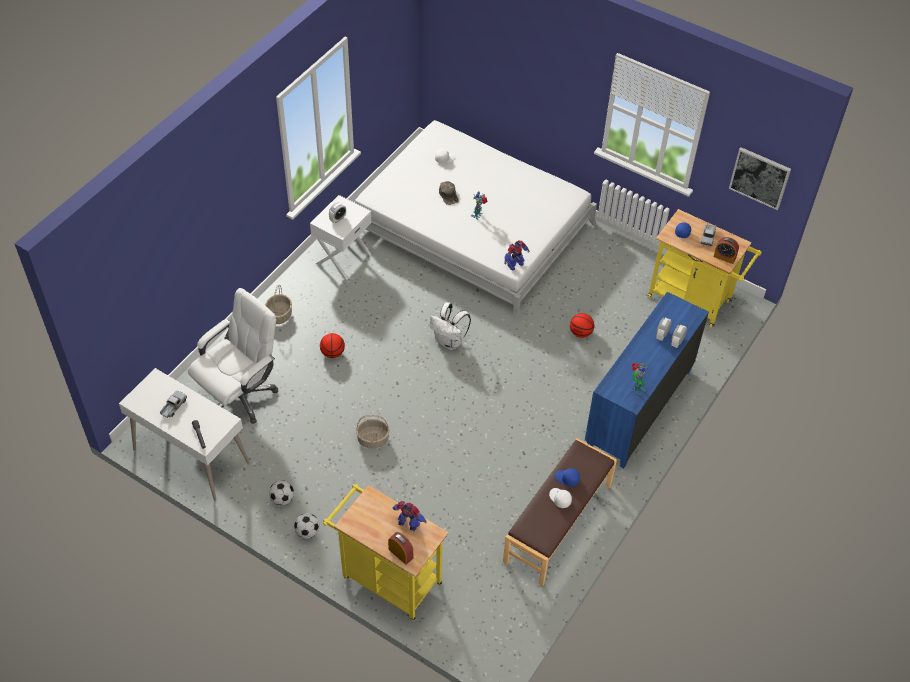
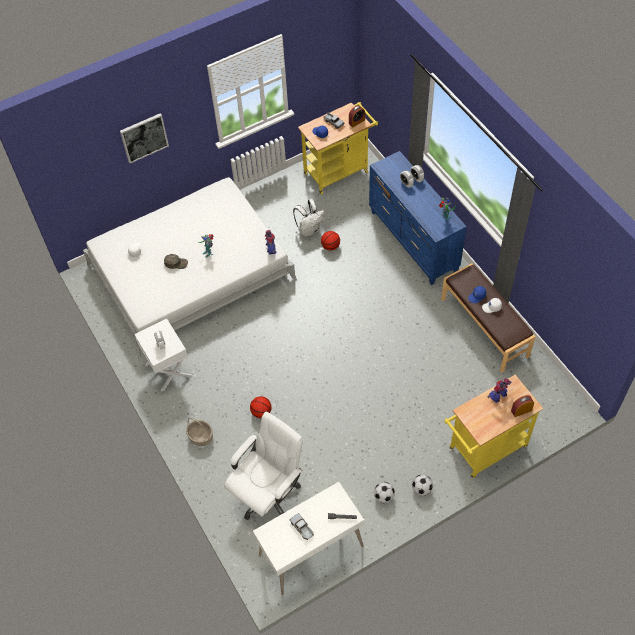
camera: 60 degrees left, 5 degrees up
white office chair [188,288,278,424] -> white office chair turned 60 degrees clockwise [224,412,303,520]
basket [356,415,390,449] -> none
white backpack [430,302,471,350] -> white backpack moved to [293,199,324,237]
picture [729,147,791,210] -> picture moved to [120,113,169,163]

